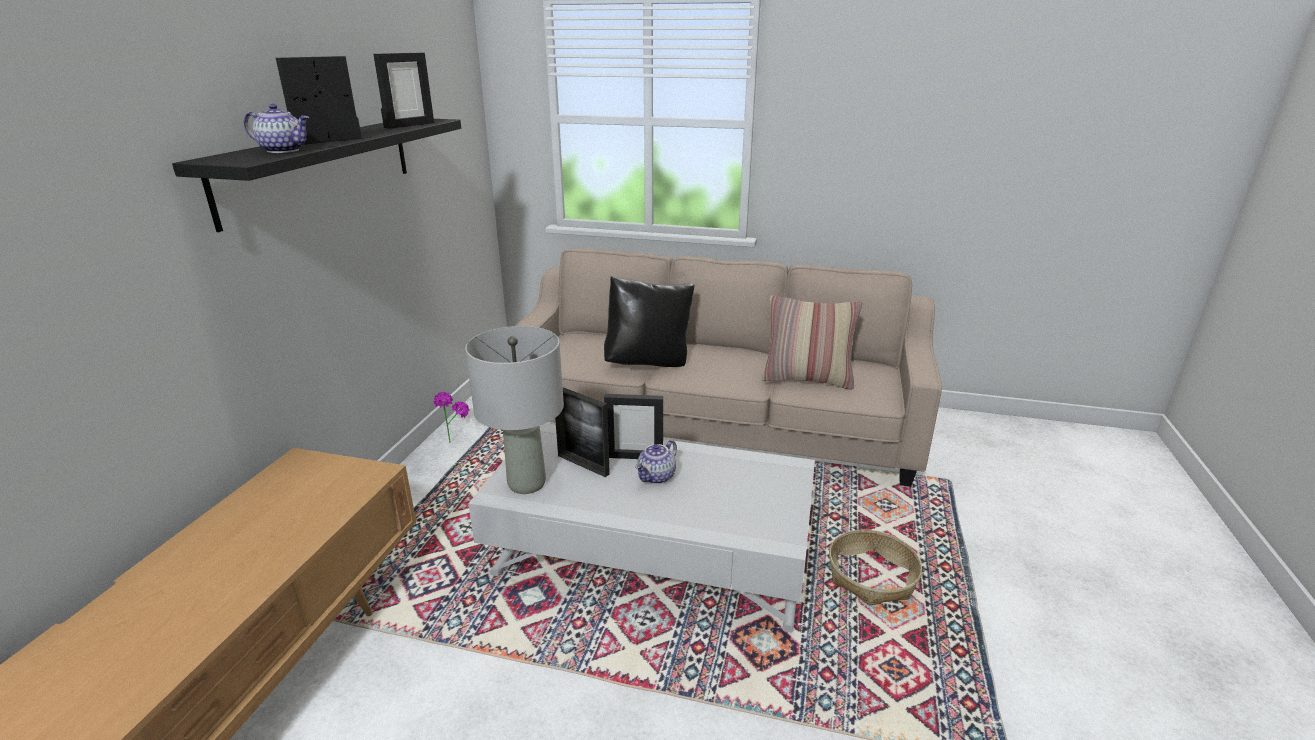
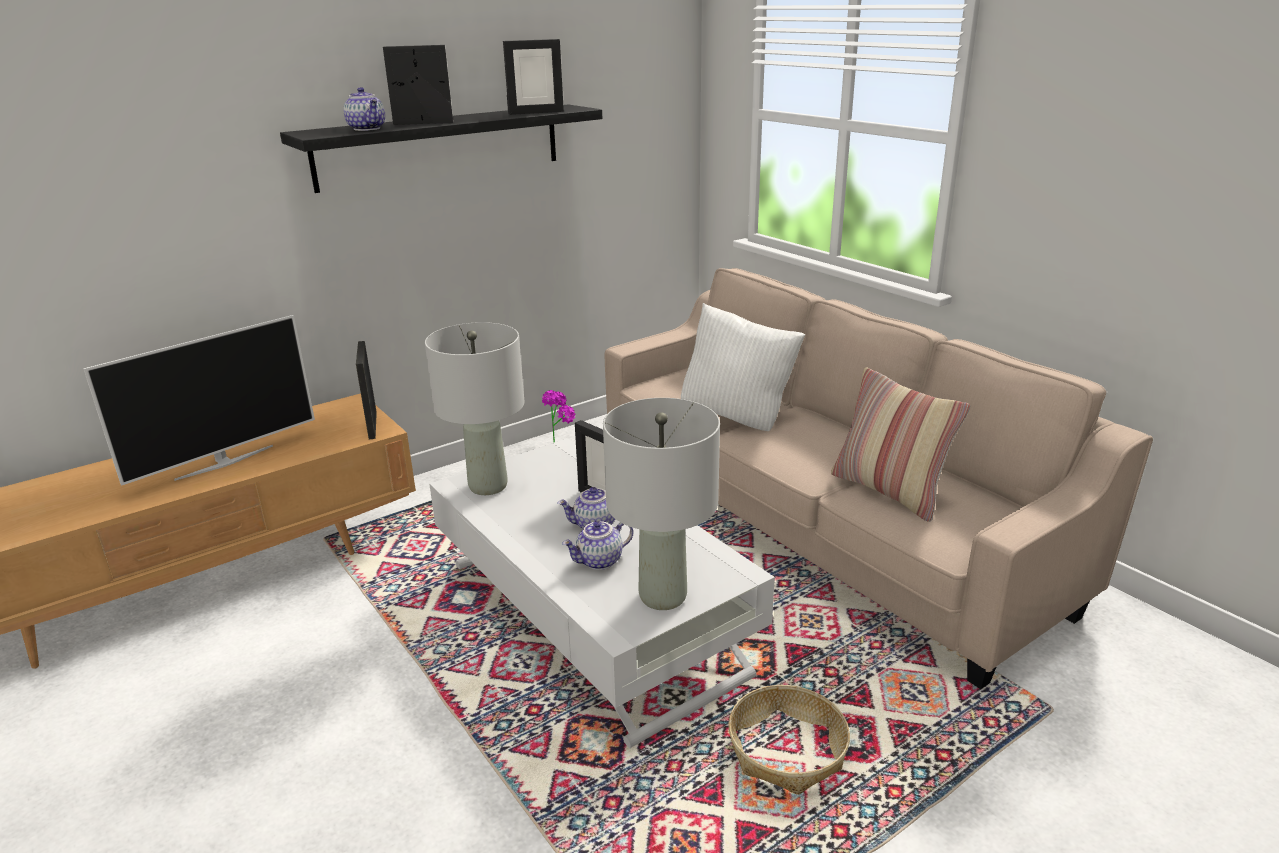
camera: 40 degrees right, 0 degrees up
picture frame [555,387,610,477] -> picture frame moved to [356,341,377,439]
black pillow [604,276,694,367] -> white pillow [681,303,805,431]
none -> television [83,315,315,486]
none -> teapot [562,521,633,570]
none -> grey table lamp [603,398,720,610]

